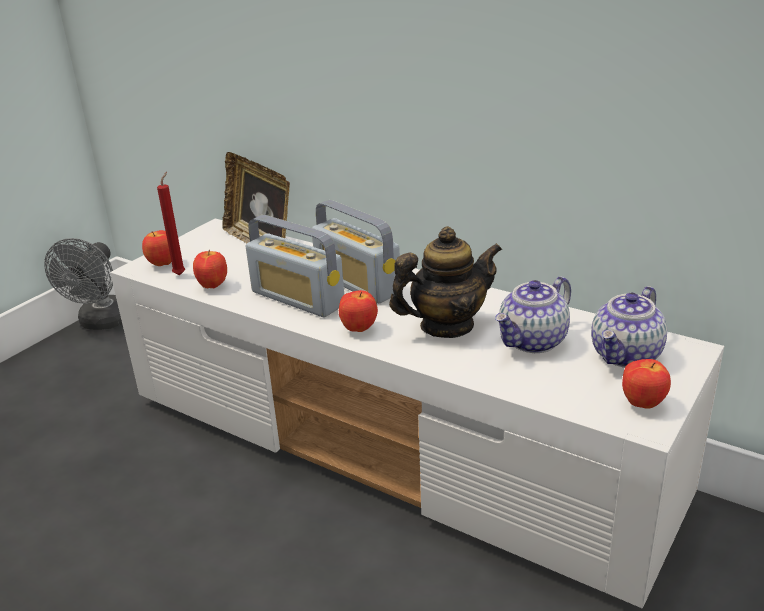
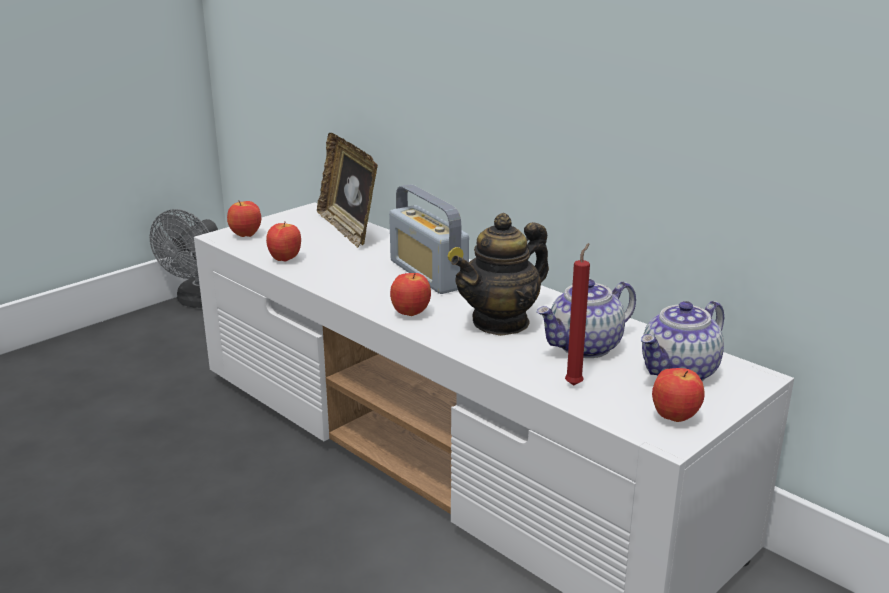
camera: 10 degrees right, 5 degrees down
red candle [157,172,185,275] -> red candle moved to [565,243,590,386]
radio [246,215,344,317] -> none
teapot [389,226,502,338] -> teapot turned 150 degrees clockwise [451,213,549,336]

